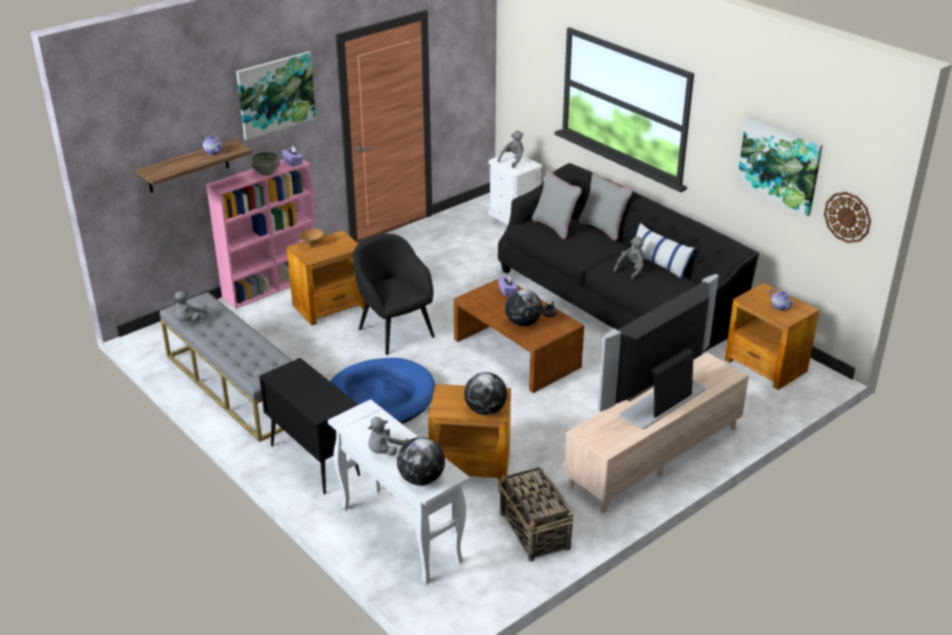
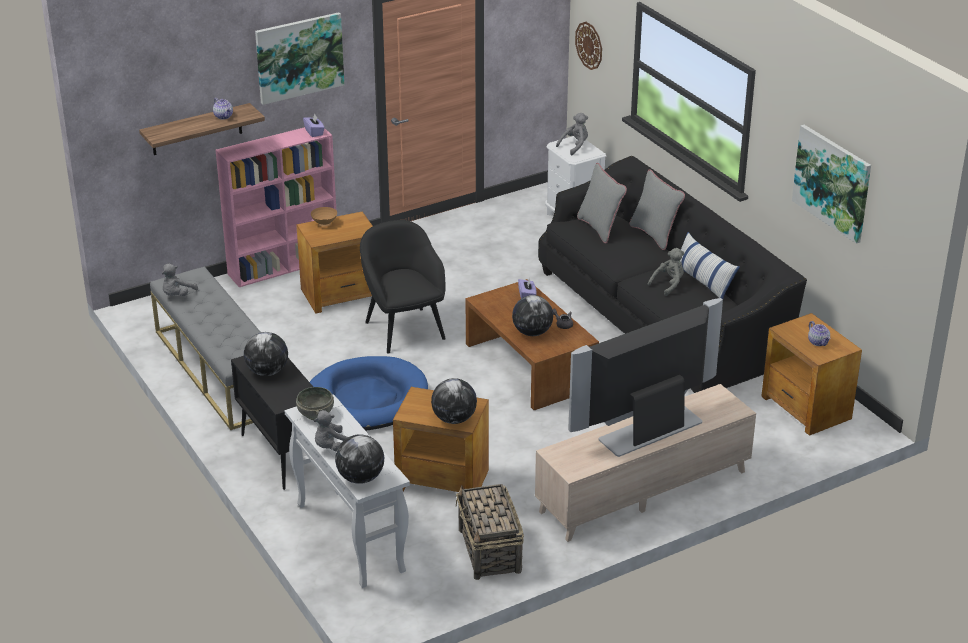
camera: 10 degrees right, 0 degrees up
grey bowl [251,152,280,175] -> grey bowl moved to [296,387,334,420]
wall clock [824,192,871,243] -> wall clock moved to [575,22,602,70]
none -> globe [244,332,288,376]

